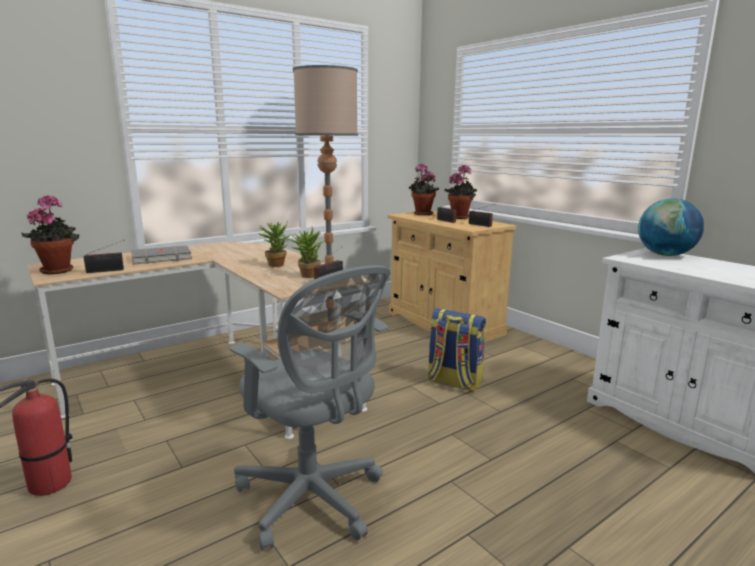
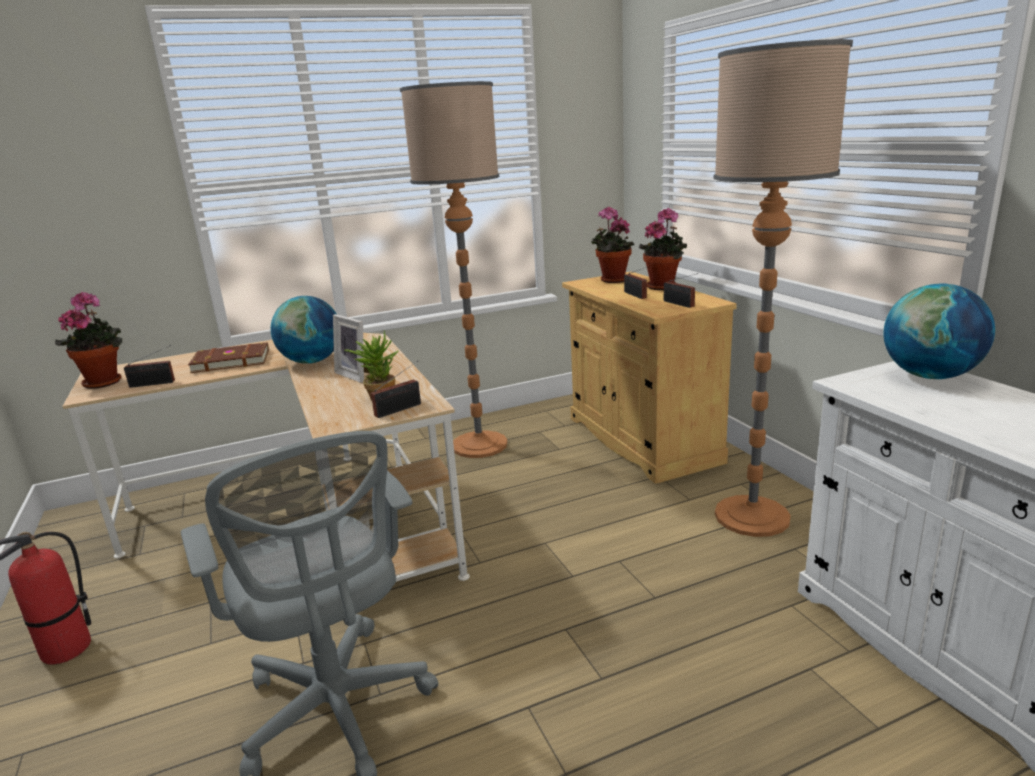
camera: 15 degrees right, 5 degrees up
grey book [131,246,192,265] -> brown book [188,342,269,373]
potted plant [257,220,290,267] -> picture frame [333,314,371,383]
backpack [427,308,486,392] -> none
none -> globe [271,296,337,364]
none -> floor lamp [713,39,853,537]

